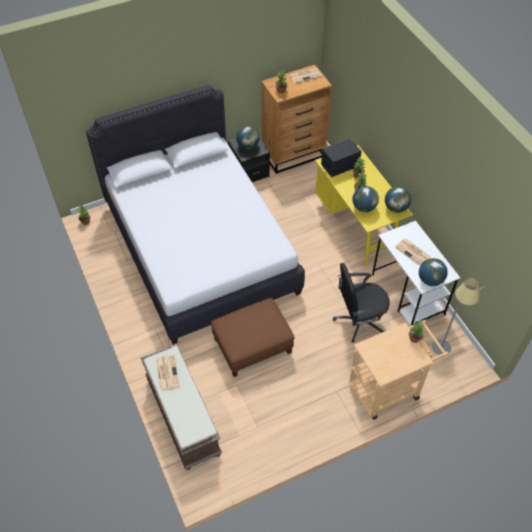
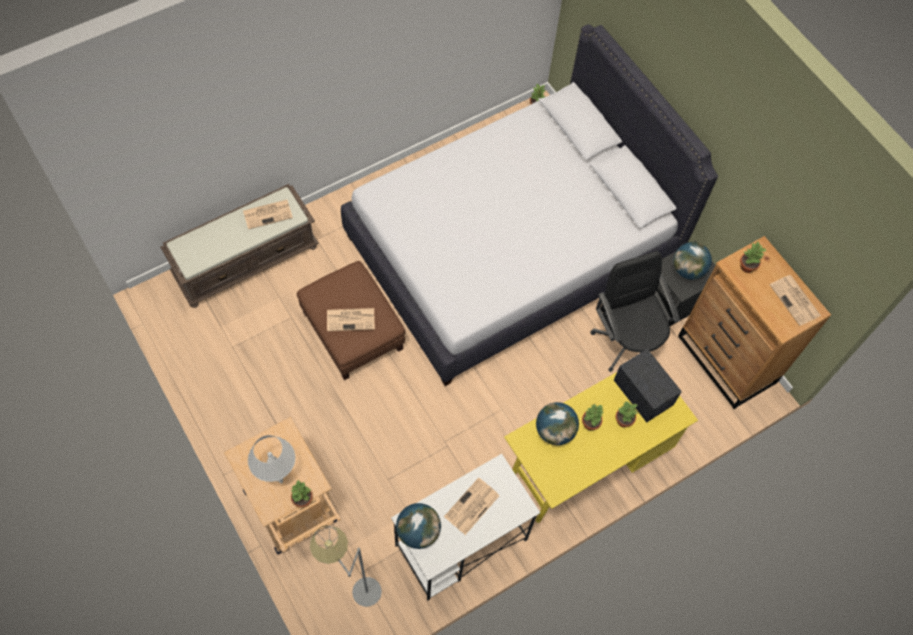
camera: 80 degrees right, 10 degrees up
black office chair [333,263,390,343] -> black office chair moved to [590,251,680,372]
globe [385,186,411,213] -> none
none -> white table lamp [248,435,296,483]
none -> newspaper [327,308,375,331]

